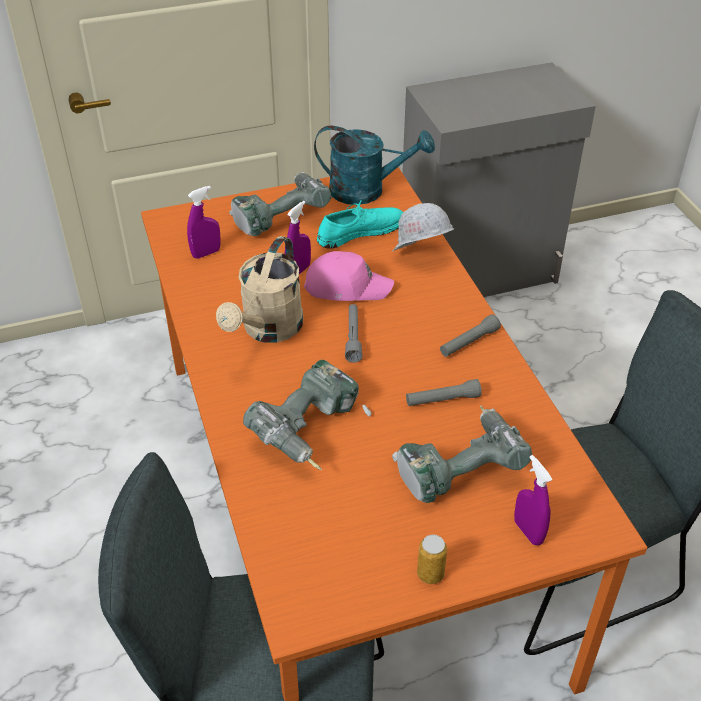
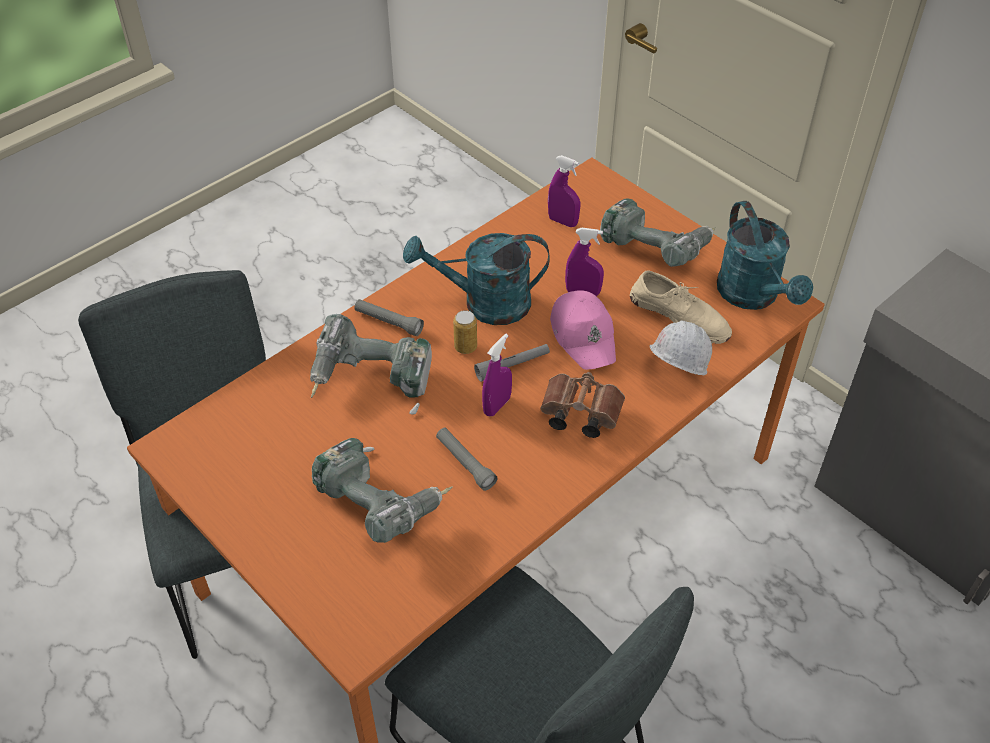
camera: 65 degrees right, 5 degrees up
beige watering can [216,236,303,343] -> turquoise watering can [403,233,550,325]
turquoise shoe [317,201,403,249] -> beige shoe [630,270,732,344]
can [417,535,447,584] -> can moved to [453,310,477,354]
grey flashlight [440,314,501,357] -> grey flashlight moved to [354,299,424,336]
purple spray bottle [514,455,553,545] -> purple spray bottle moved to [482,334,512,417]
none -> brown binoculars [540,372,625,438]

